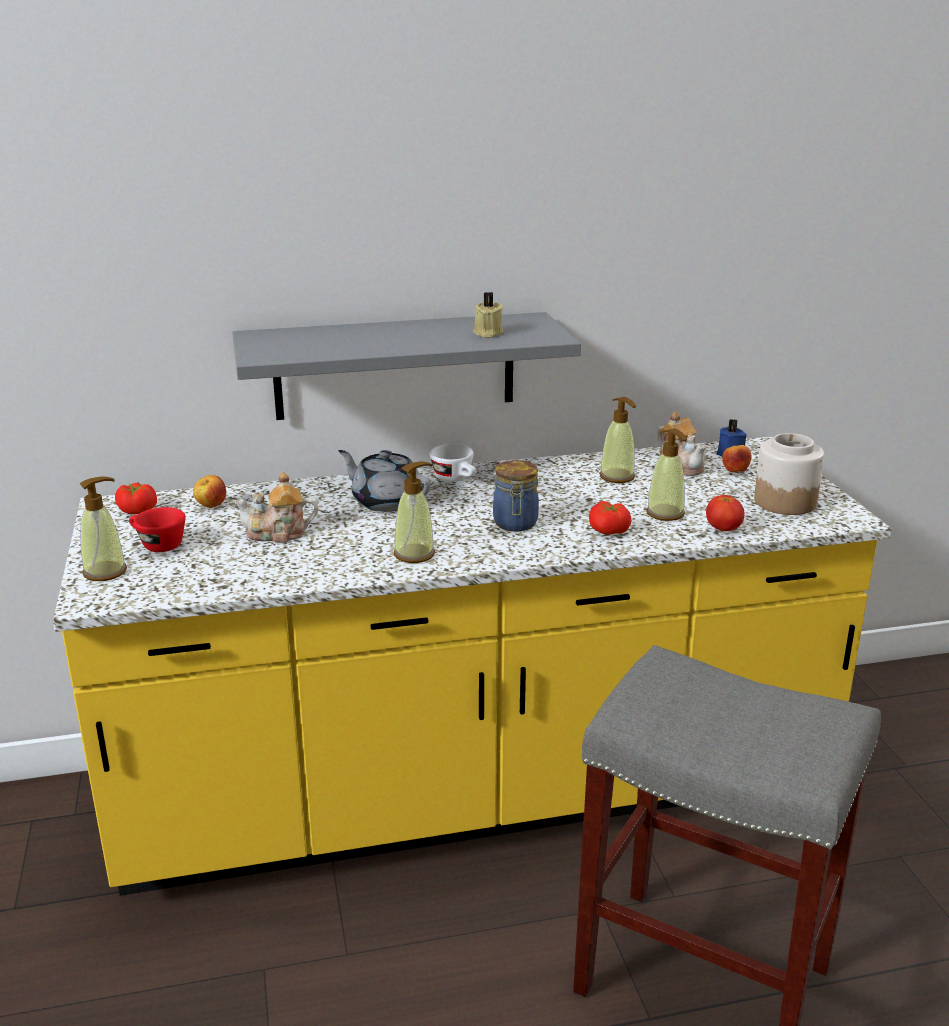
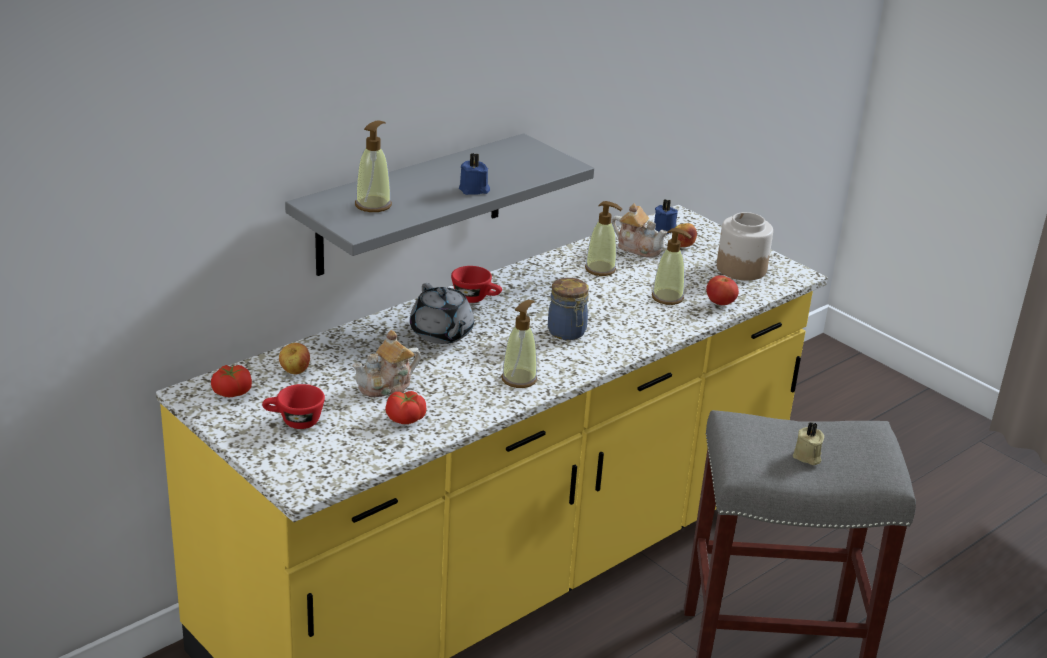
camera: 30 degrees left, 5 degrees up
soap dispenser [80,476,127,581] -> soap dispenser moved to [355,120,392,212]
grey teapot [338,450,431,512] -> grey teapot turned 120 degrees counterclockwise [410,283,474,344]
white cup [430,444,476,482] -> red cup [451,266,502,303]
beige candle [473,292,504,338] -> beige candle moved to [793,423,824,465]
tomato [589,501,631,535] -> tomato moved to [385,391,426,424]
none -> blue candle [459,153,490,195]

